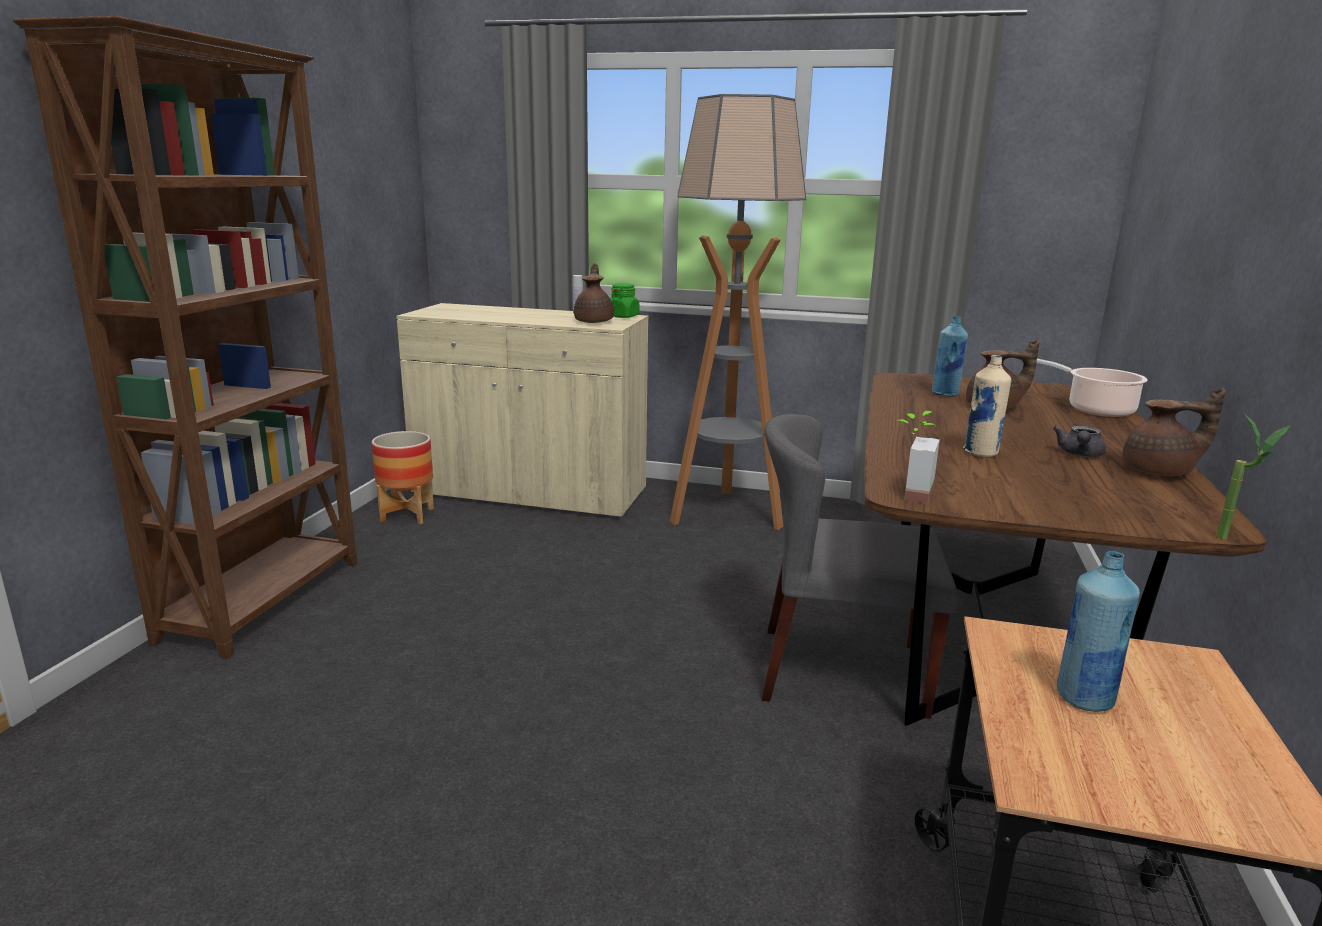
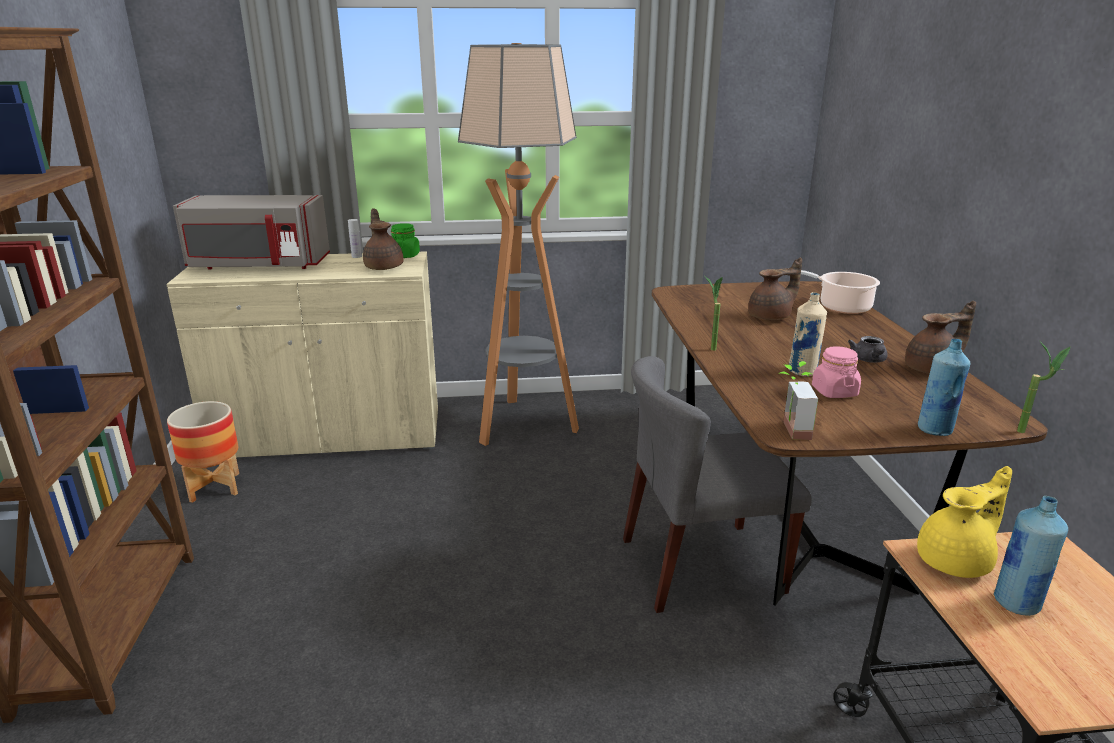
camera: 20 degrees left, 5 degrees up
blue bottle [932,316,968,397] -> blue bottle moved to [918,339,971,436]
none -> grey microwave [173,195,330,270]
none -> potted plant [705,276,723,351]
none -> pink jar [812,346,861,398]
none -> yellow teapot [917,466,1012,578]

